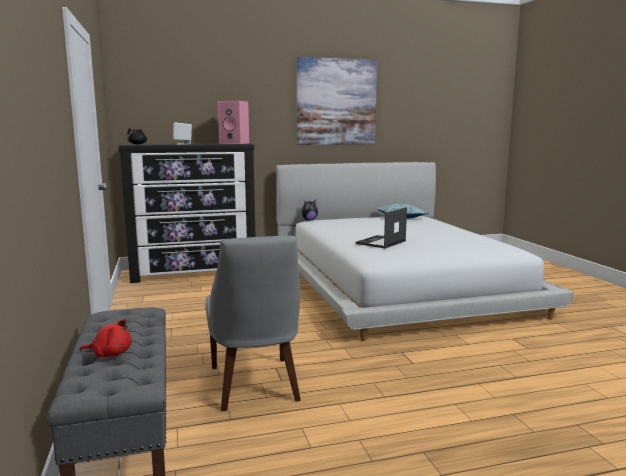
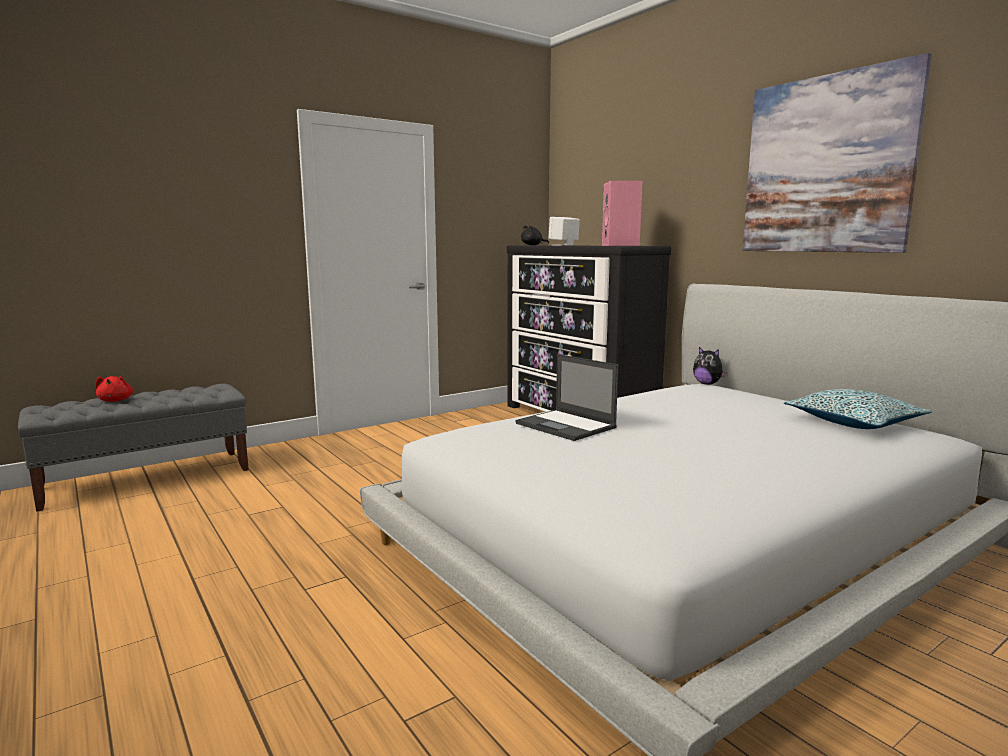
camera: 70 degrees right, 0 degrees up
grey chair [206,236,301,411] -> none
laptop [356,207,407,249] -> laptop turned 150 degrees counterclockwise [516,354,618,441]

